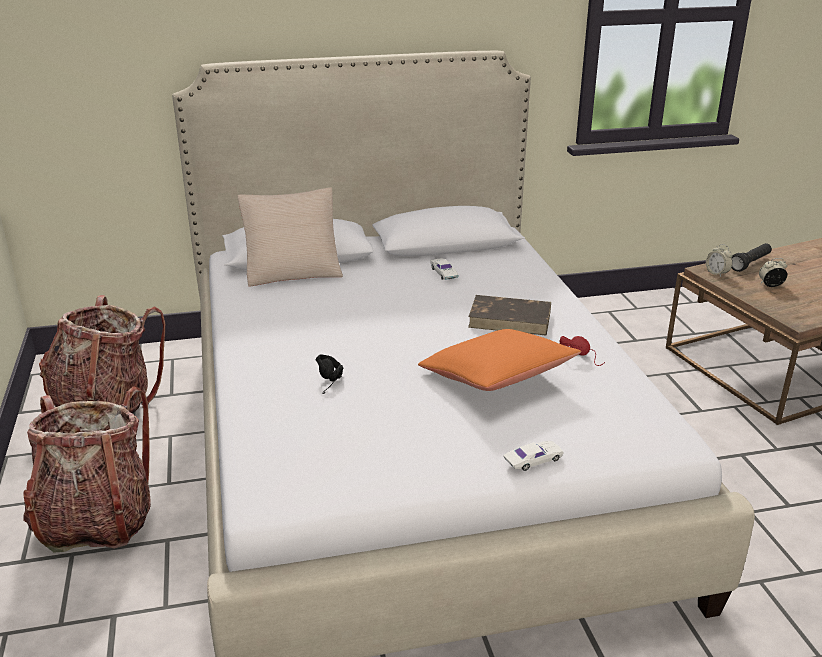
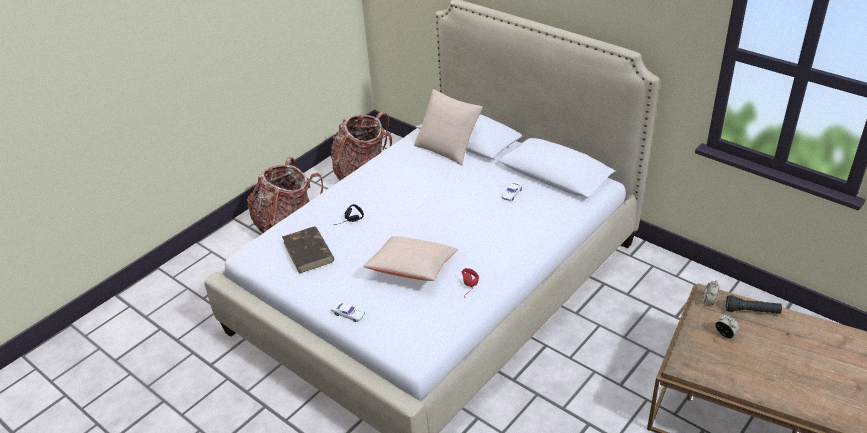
camera: 55 degrees right, 10 degrees up
orange pillow [418,329,581,391] -> beige pillow [364,236,458,281]
brown book [468,295,551,336] -> brown book moved to [282,227,334,274]

